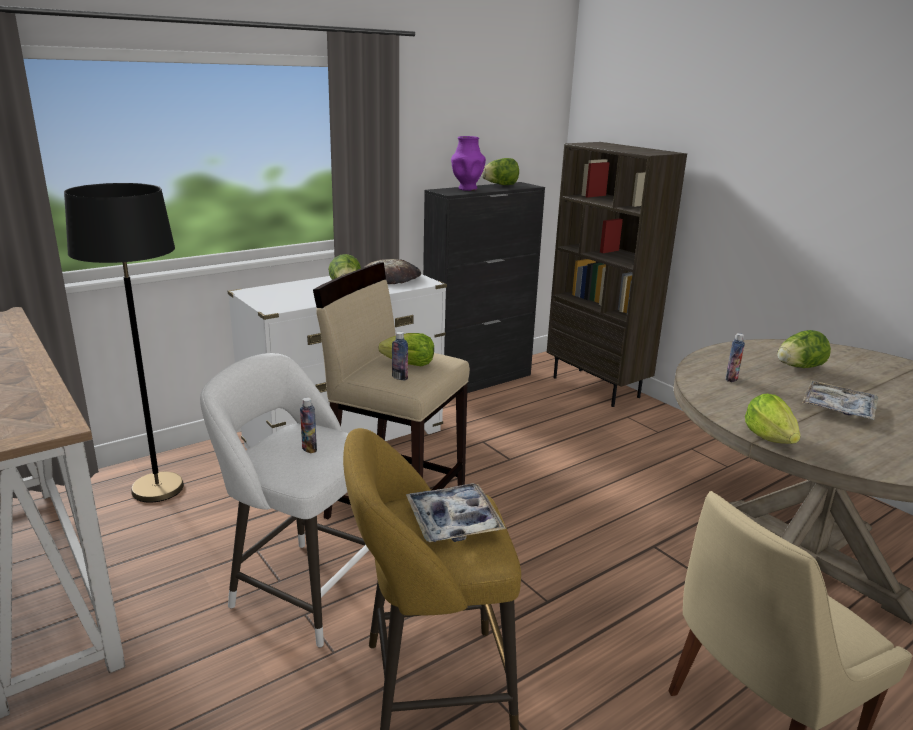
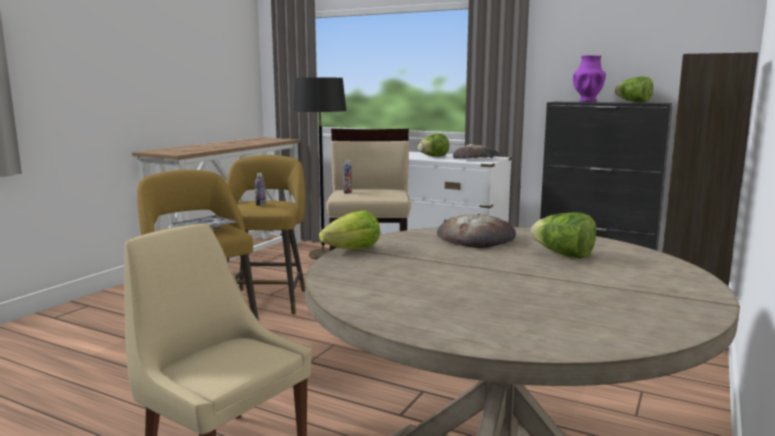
camera: 65 degrees right, 10 degrees down
white stool [200,353,369,648] -> yellow stool [226,155,305,315]
lettuce [378,333,434,366] -> none
bottle [725,333,745,382] -> bread [437,214,516,248]
tray [802,380,878,420] -> none

